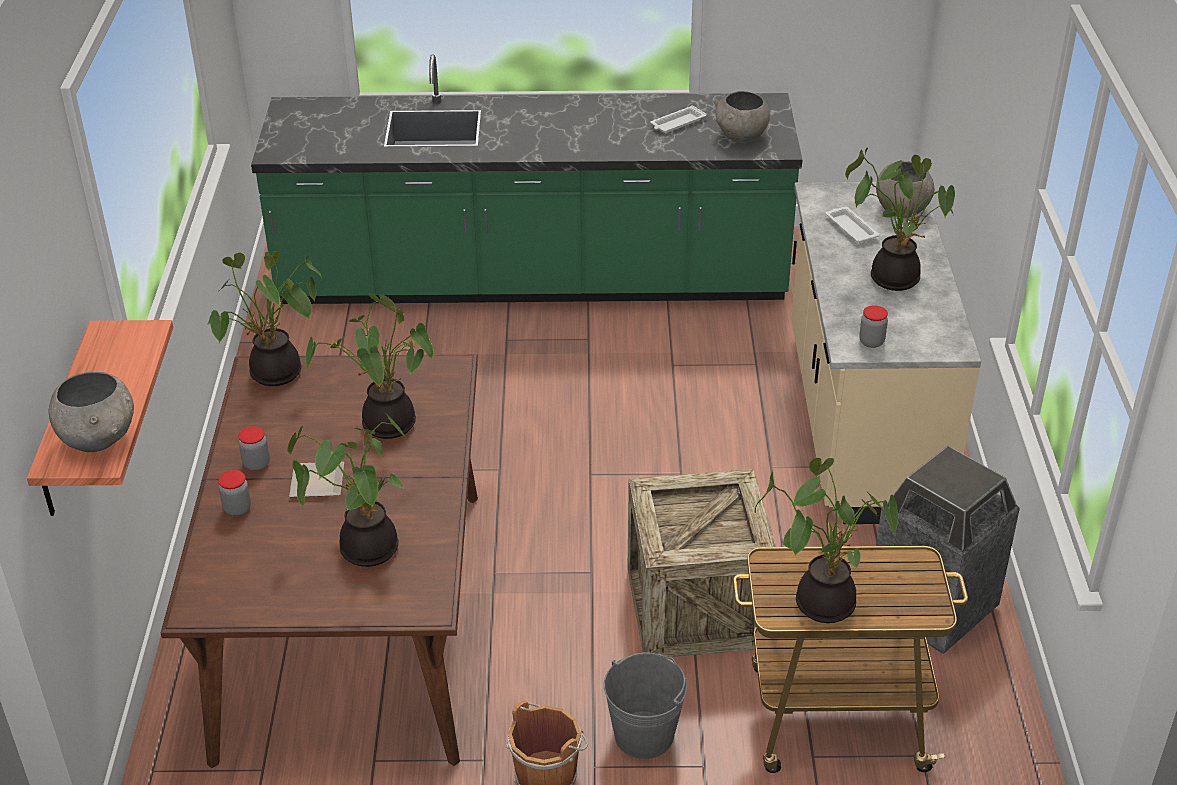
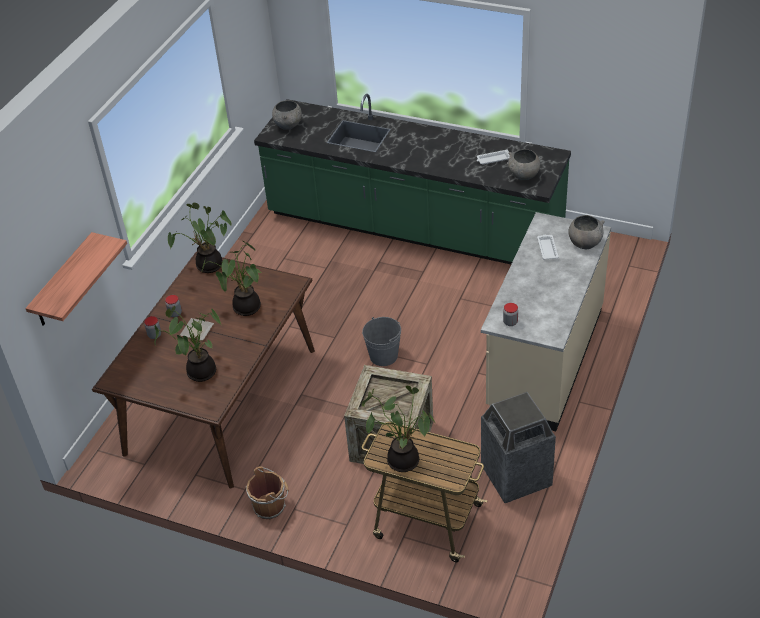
camera: 25 degrees right, 5 degrees up
grey bowl [48,371,134,452] -> grey bowl moved to [272,100,302,130]
grey bucket [604,652,687,759] -> grey bucket moved to [362,317,401,366]
potted plant [845,147,955,291] -> none

